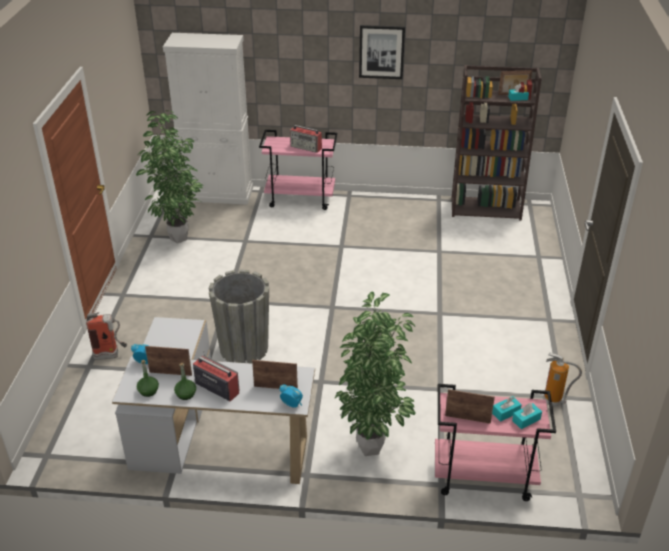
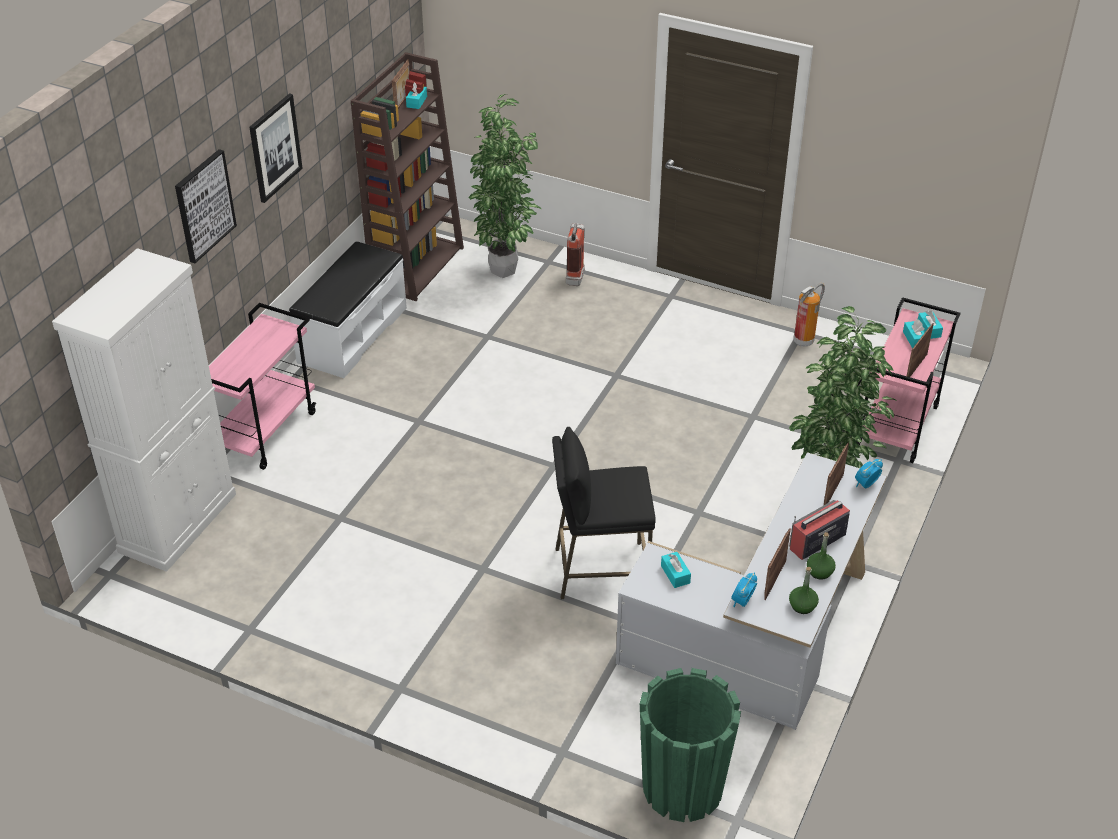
camera: 70 degrees left, 5 degrees up
fire extinguisher [86,312,127,360] -> fire extinguisher moved to [566,223,585,286]
potted plant [136,110,203,244] -> potted plant moved to [468,94,541,278]
grey planter [209,269,269,364] -> black stool [552,427,656,599]
radio [290,125,322,153] -> none
none -> picture [175,149,237,263]
none -> white bench [289,241,407,378]
none -> green planter [640,668,741,822]
none -> turquoise tissue box [661,552,691,588]

